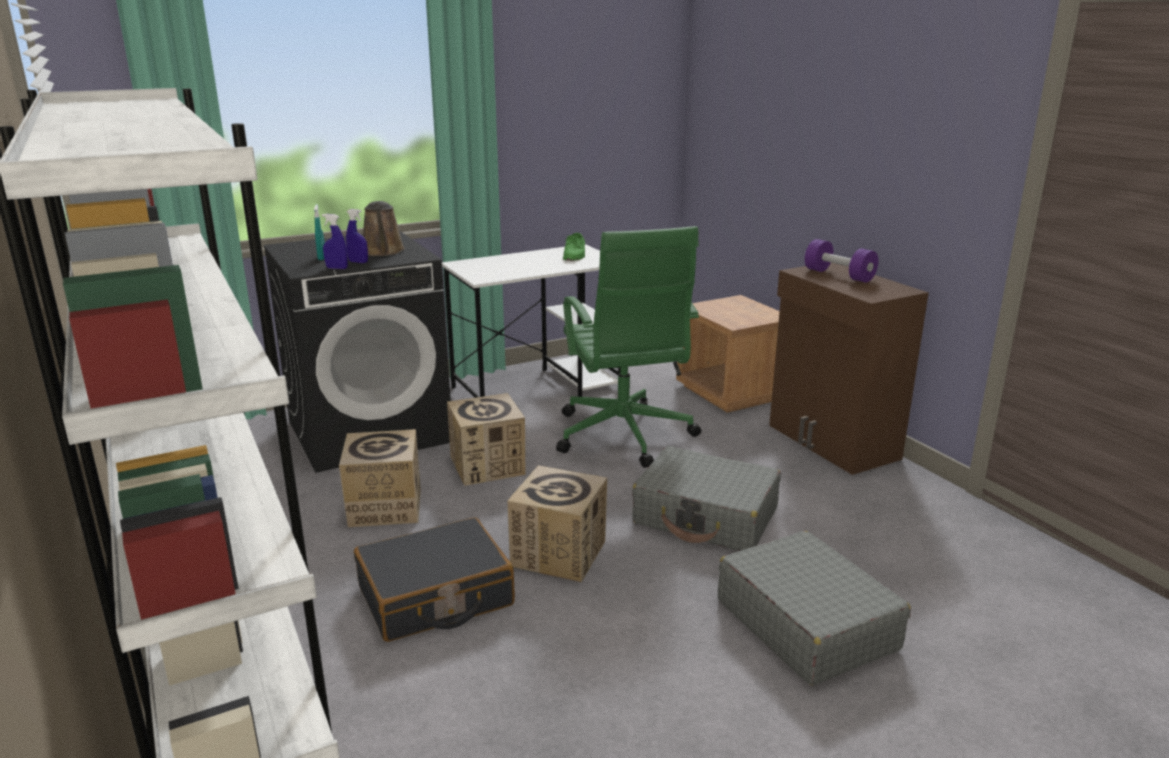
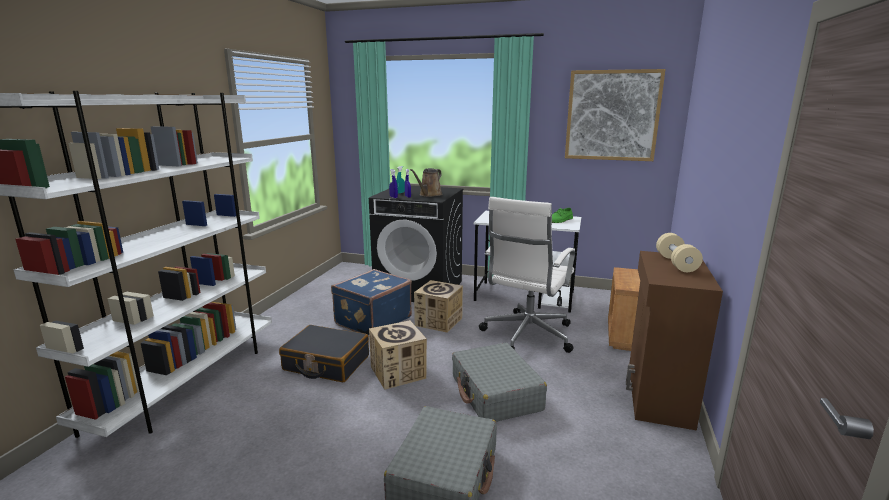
camera: 45 degrees right, 5 degrees down
cardboard box [339,429,421,527] -> blue suitcase [331,269,412,337]
green office chair [556,226,701,468] -> white office chair [479,197,575,353]
purple dumbbell [805,239,878,283] -> beige dumbbell [656,233,703,272]
none -> picture [565,69,666,161]

